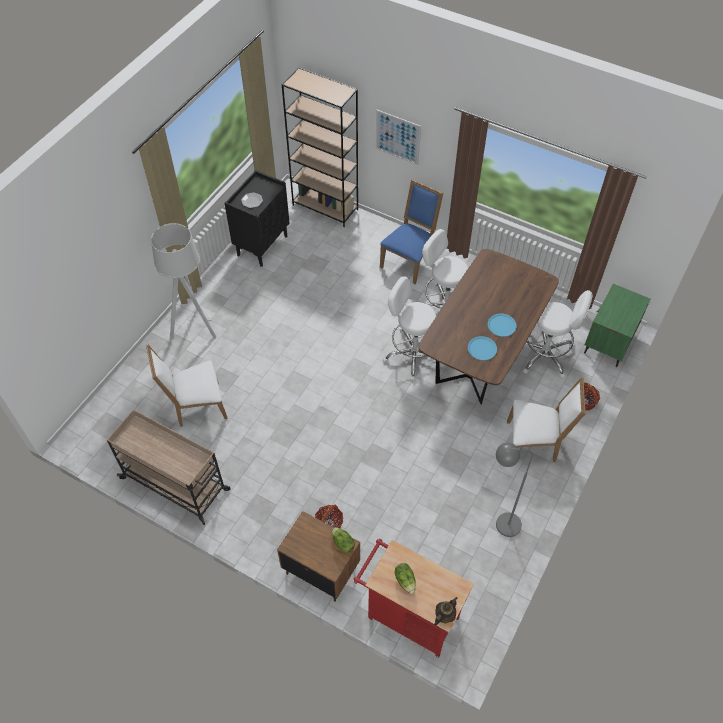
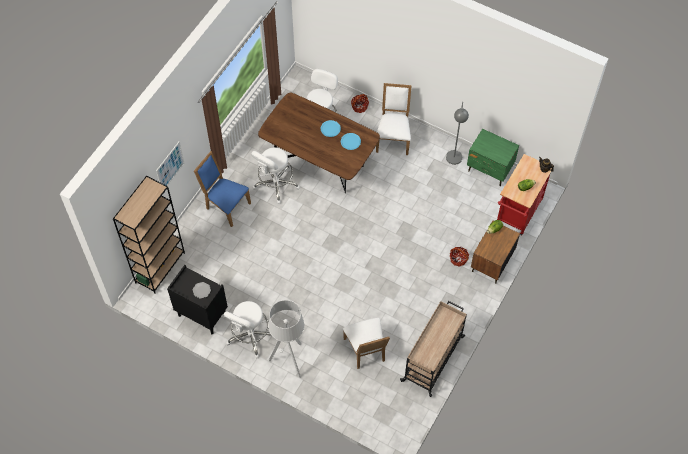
camera: 90 degrees left, 5 degrees up
white stool [383,276,444,381] -> white stool moved to [224,301,275,359]
green nightstand [584,284,651,367] -> green nightstand moved to [467,129,519,186]

